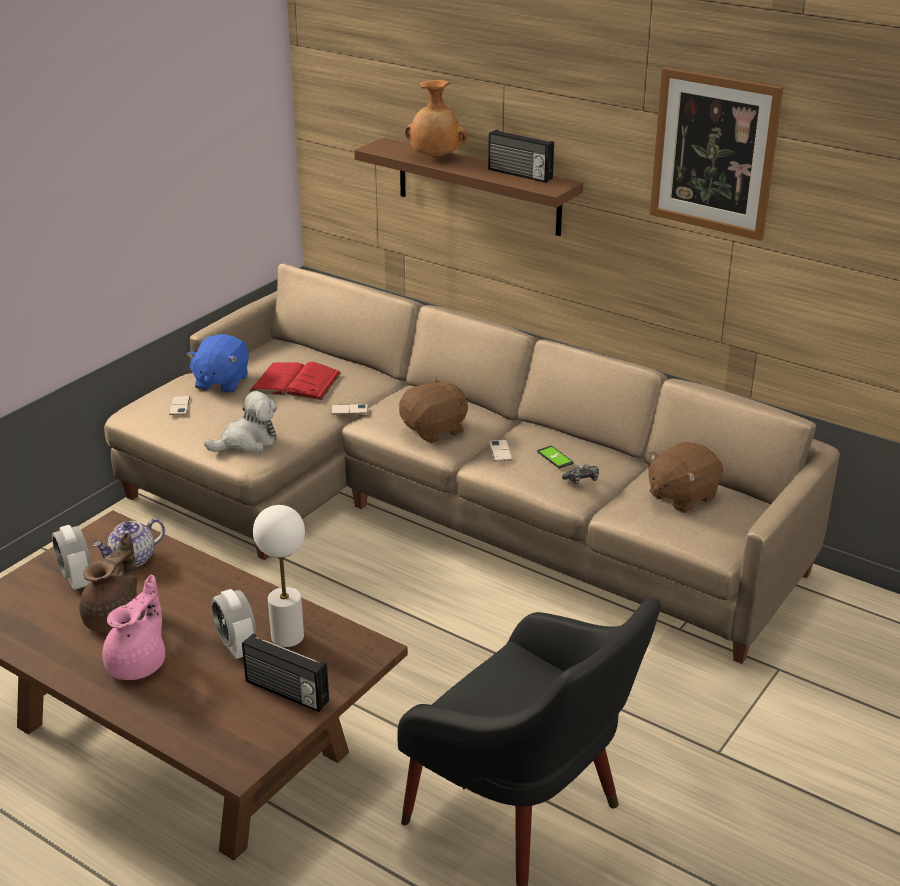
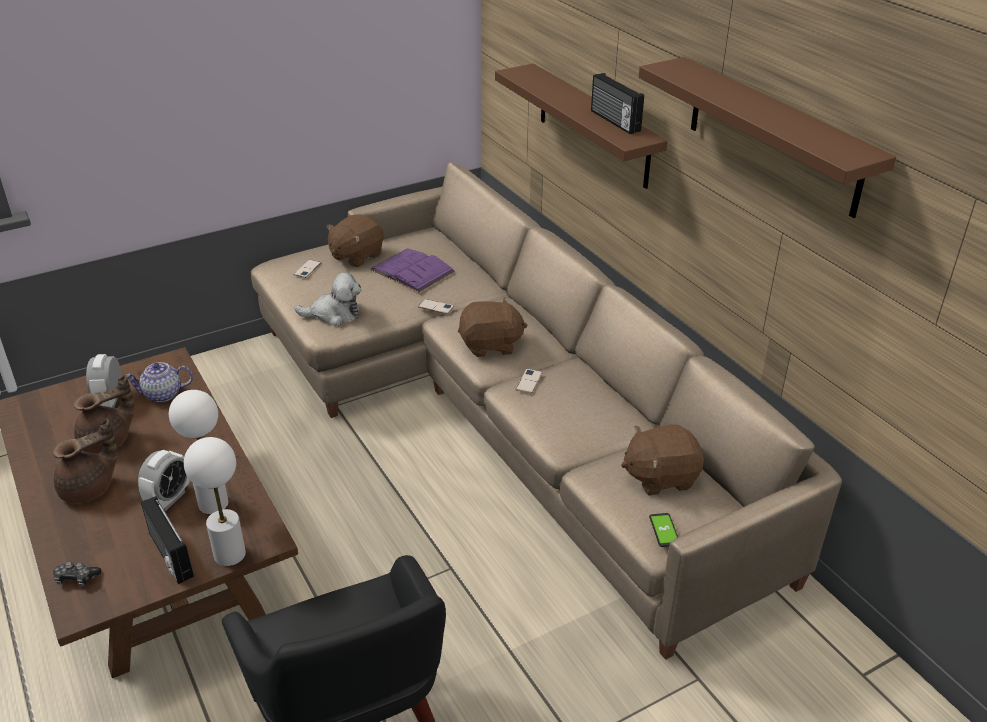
camera: 25 degrees right, 5 degrees up
pink teapot [103,575,165,680] -> brown teapot [53,419,117,504]
blue plush toy [186,334,249,393] -> brown plush toy [326,214,384,267]
alarm clock [211,589,256,659] -> alarm clock turned 150 degrees counterclockwise [138,450,190,511]
red book [250,362,341,400] -> purple book [370,249,455,292]
brown vase [405,80,467,157] -> none
phone [537,446,574,468] -> phone moved to [649,513,678,547]
game controller [562,464,599,485] -> game controller moved to [53,561,101,586]
picture [650,67,784,241] -> brown shelf [639,57,896,218]
none -> white table lamp [184,437,246,566]

